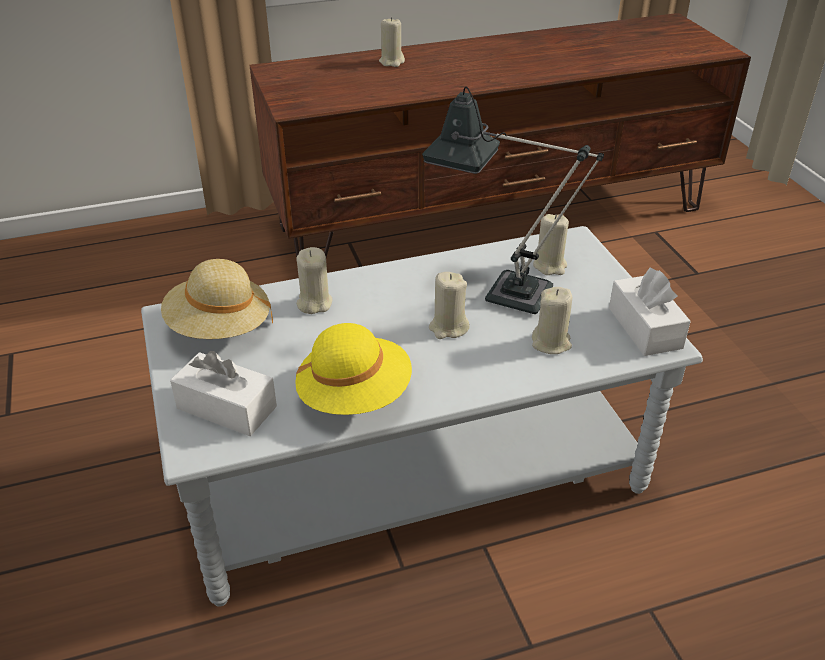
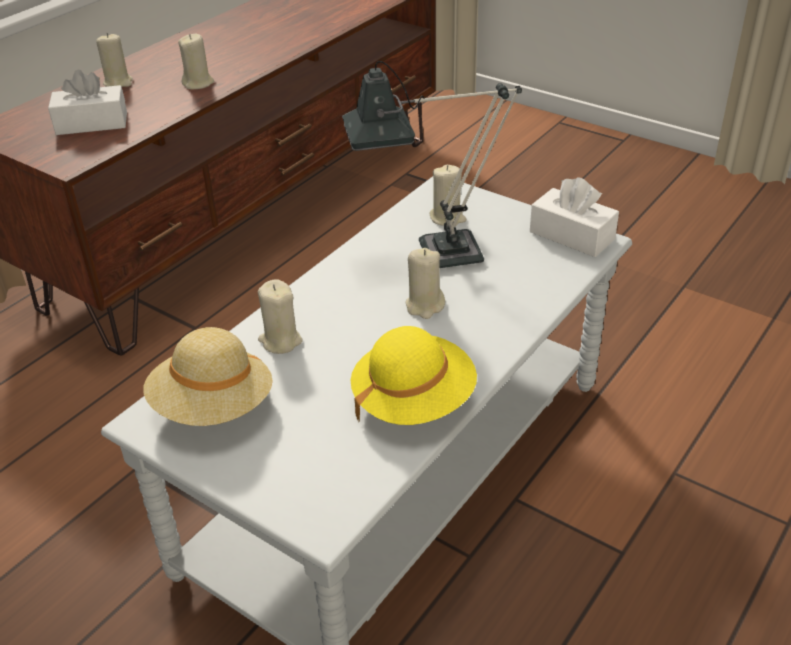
camera: 35 degrees left, 0 degrees up
white tissue box [170,351,277,436] -> white tissue box moved to [48,70,127,135]
beige candle [532,287,572,354] -> beige candle moved to [178,34,214,89]

